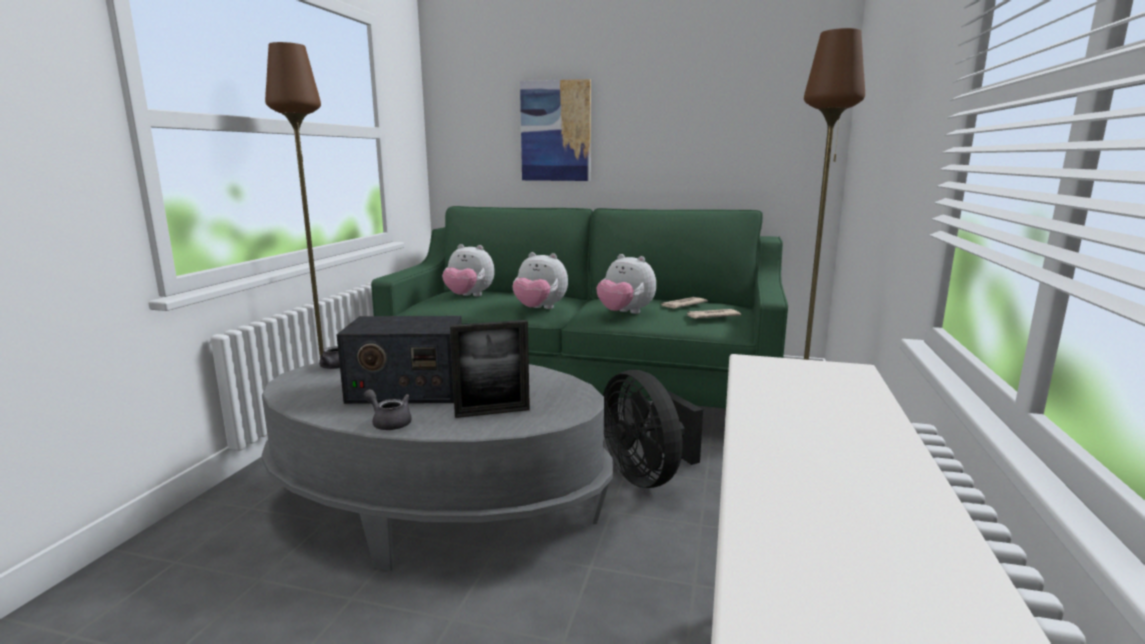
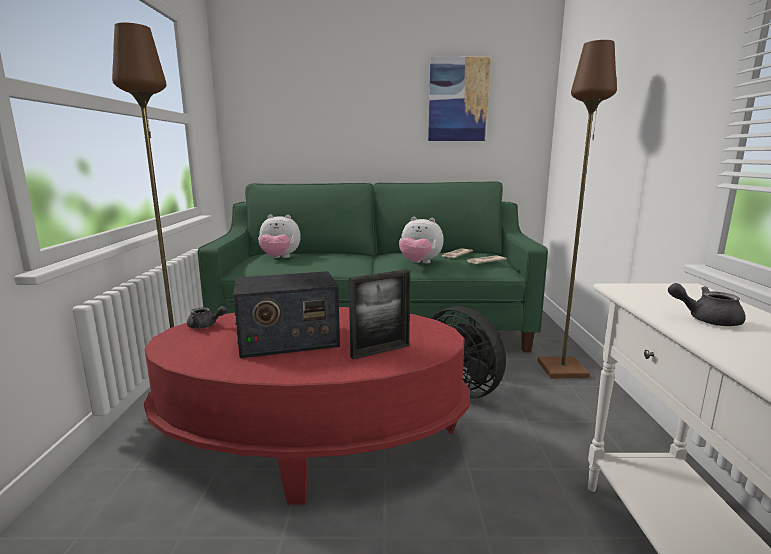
camera: 15 degrees left, 0 degrees up
grey coffee table [261,363,613,571] -> red coffee table [144,307,470,505]
grey teapot [364,389,412,430] -> grey teapot moved to [668,283,746,326]
plush toy [512,252,568,309] -> none
picture [520,79,591,181] -> picture moved to [428,57,491,141]

